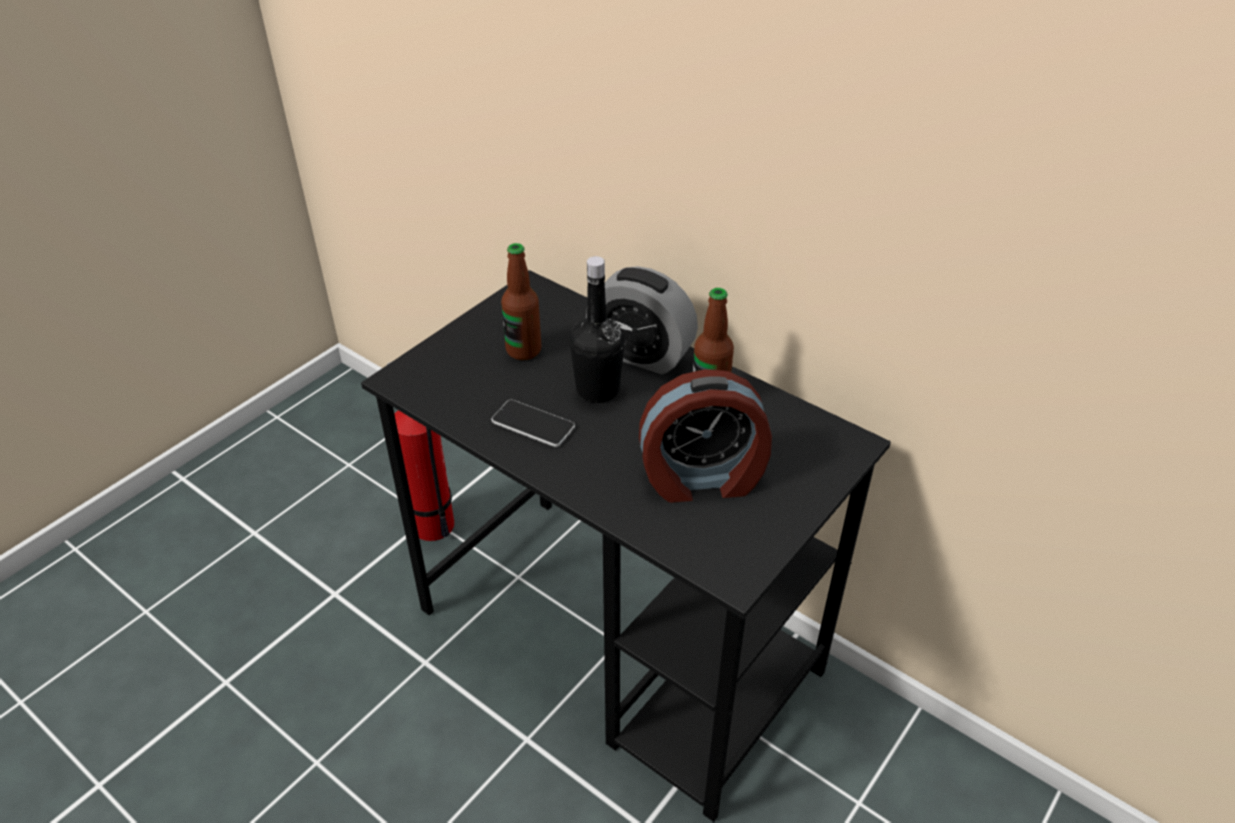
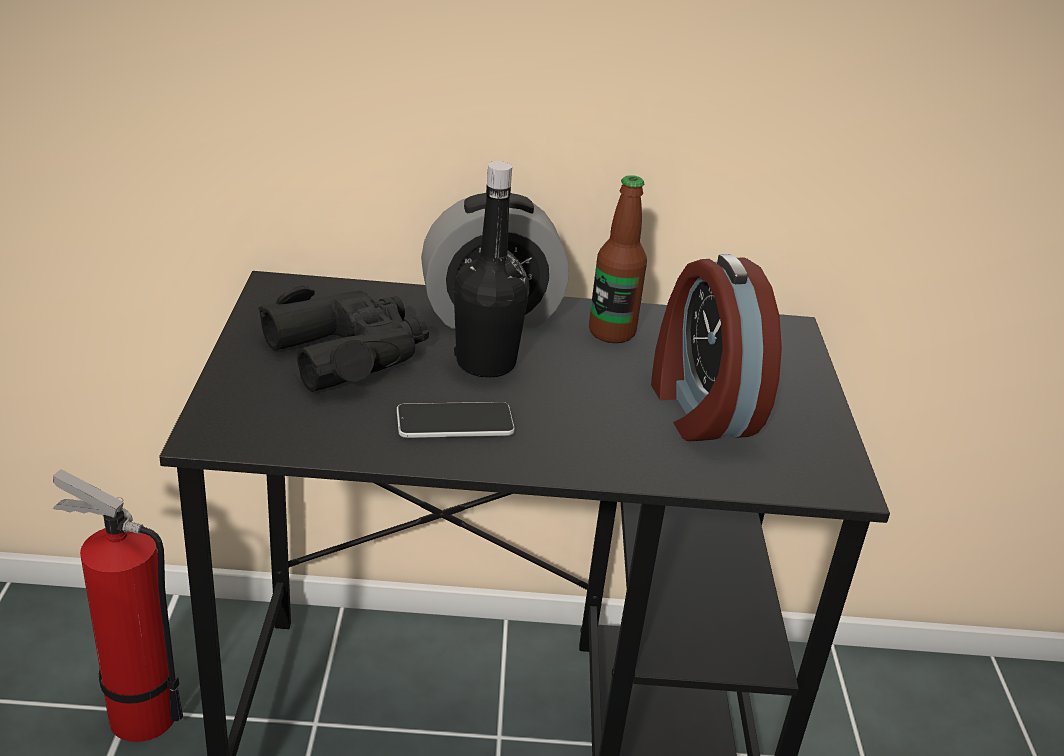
camera: 40 degrees left, 10 degrees down
bottle [501,243,541,360] -> black binoculars [258,286,429,392]
alarm clock [639,369,772,503] -> alarm clock turned 120 degrees clockwise [651,254,782,441]

